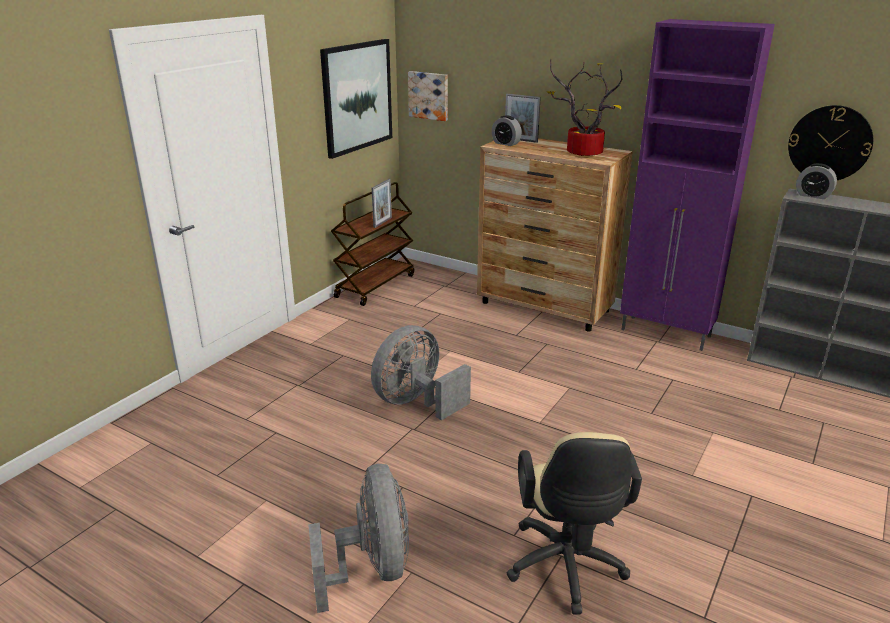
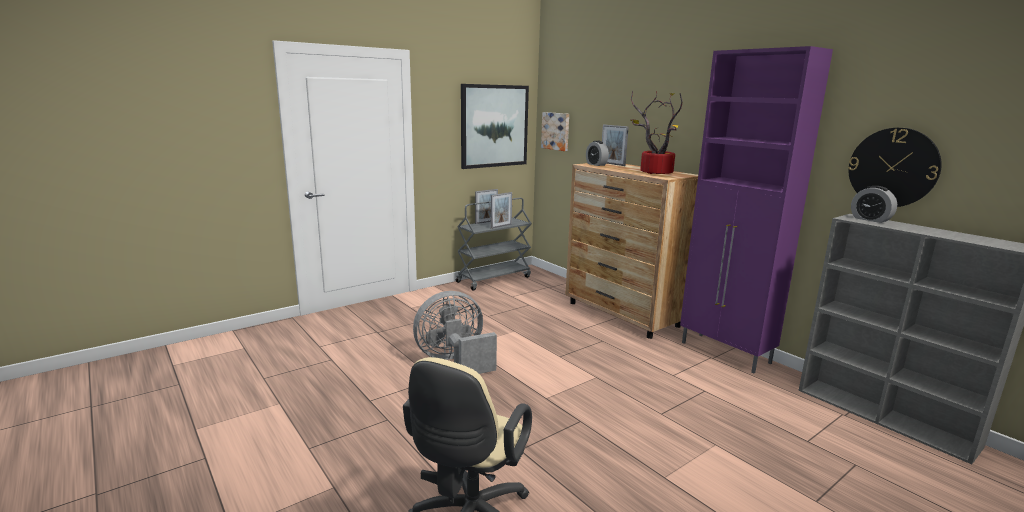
camera: 20 degrees right, 10 degrees down
grey fan [308,464,409,613] -> none
brown cart [331,182,414,306] -> grey cart [456,198,532,290]
none -> picture frame [475,189,498,224]

